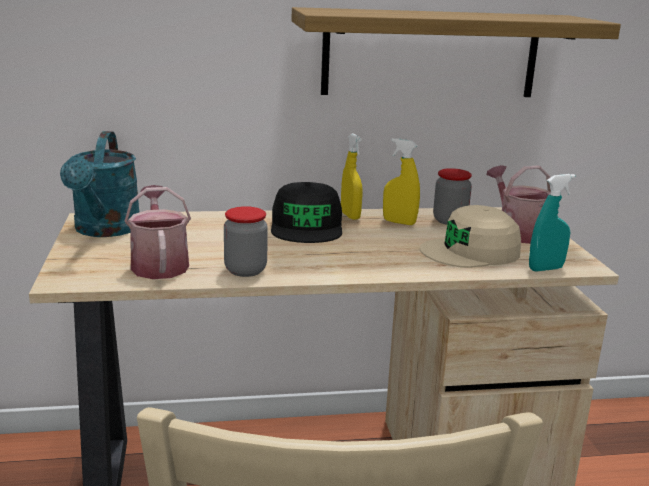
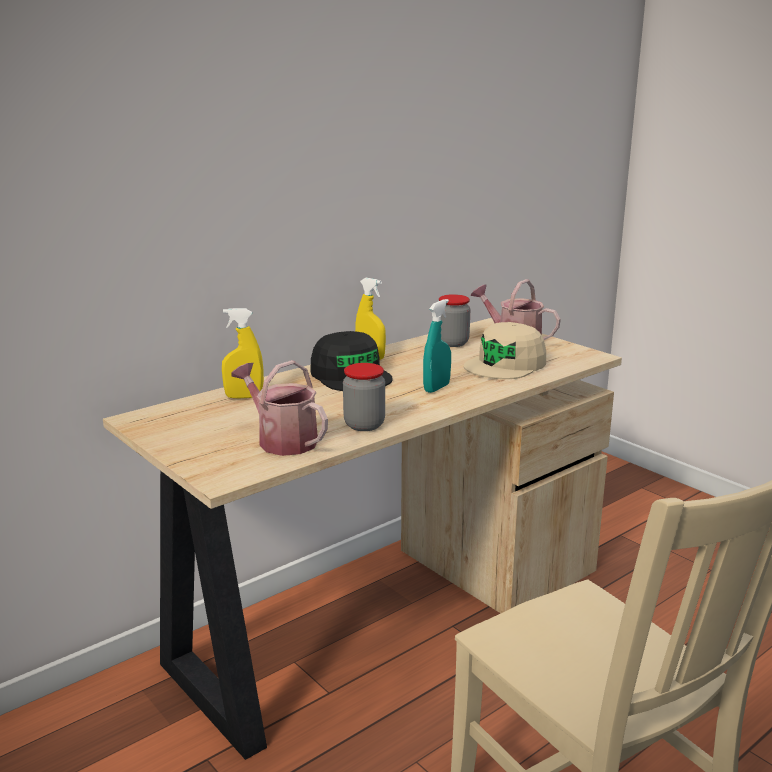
camera: 30 degrees left, 0 degrees up
turquoise watering can [60,131,139,237] -> none
shelf [291,7,621,97] -> none
yellow spray bottle [383,138,420,225] -> yellow spray bottle moved to [222,308,264,399]
turquoise spray bottle [529,174,575,272] -> turquoise spray bottle moved to [423,299,451,393]

